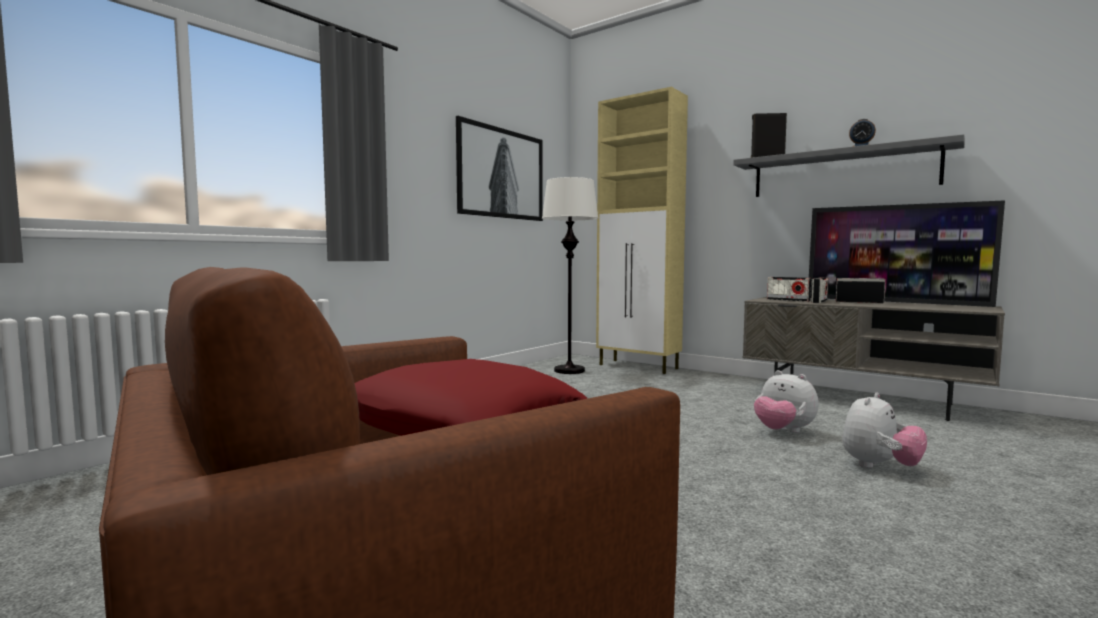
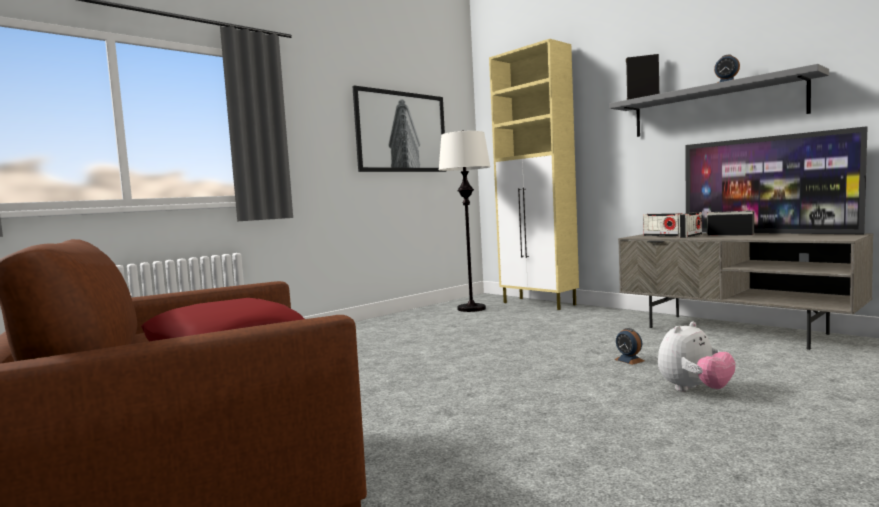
camera: 10 degrees right, 0 degrees up
plush toy [754,370,819,433] -> alarm clock [614,328,644,365]

